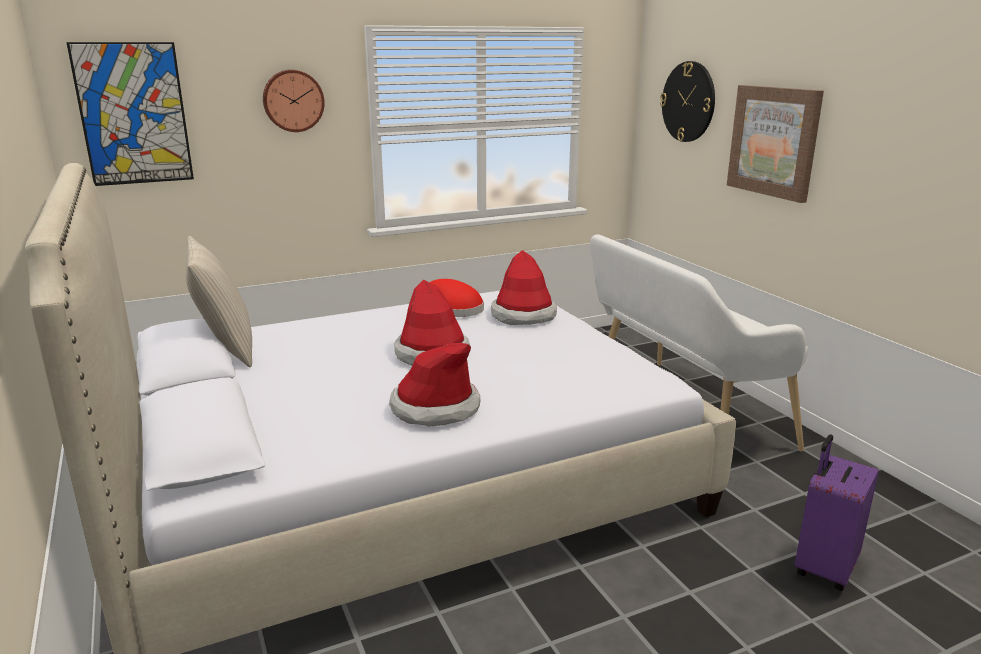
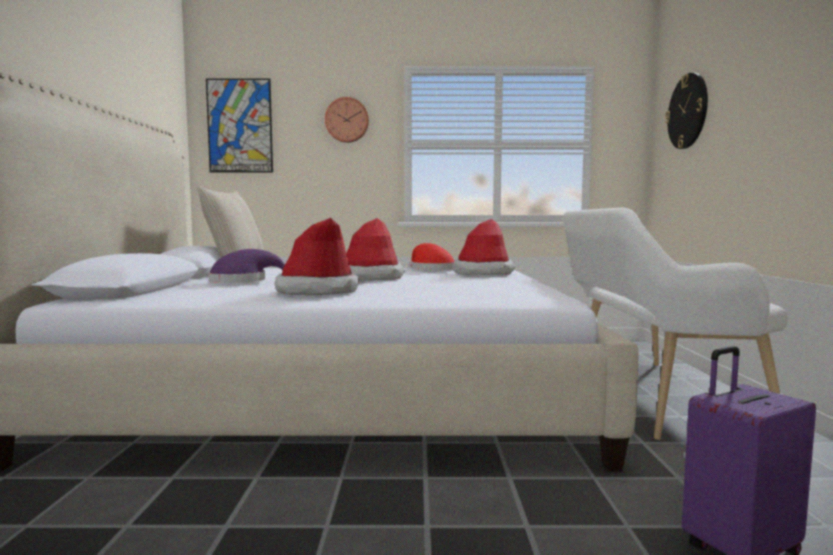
camera: 25 degrees right, 15 degrees down
picture [727,85,824,203] -> none
none -> purple hat [209,249,285,283]

